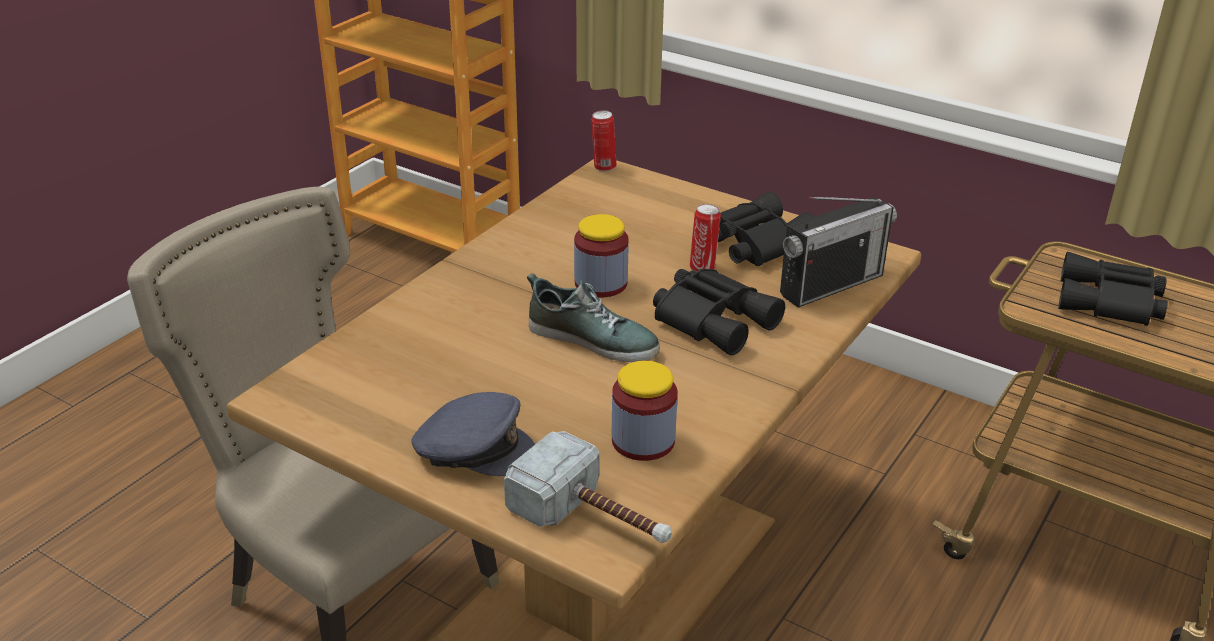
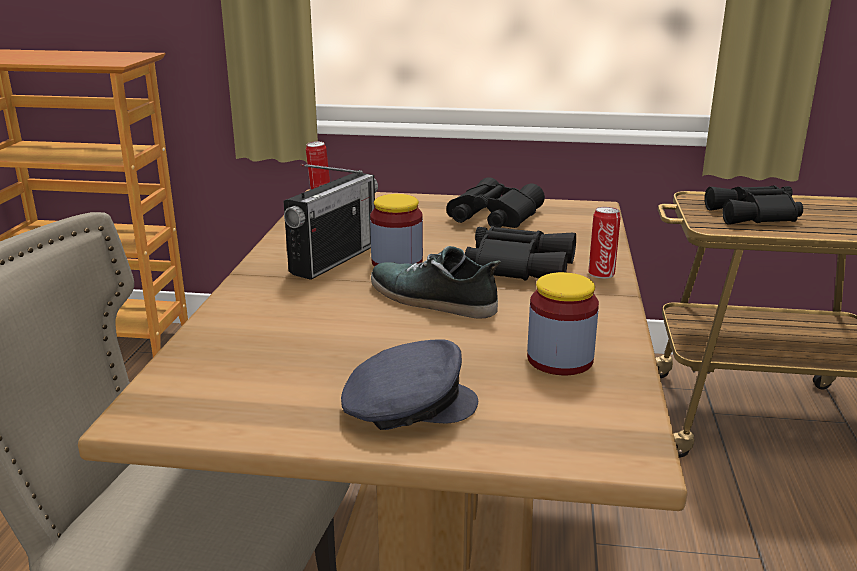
camera: 25 degrees left, 10 degrees down
hammer [504,431,672,543] -> none
shoe [527,273,660,362] -> shoe turned 150 degrees counterclockwise [371,246,501,319]
can [690,204,721,272] -> can moved to [588,207,621,279]
radio [780,197,897,307] -> radio moved to [283,164,378,280]

